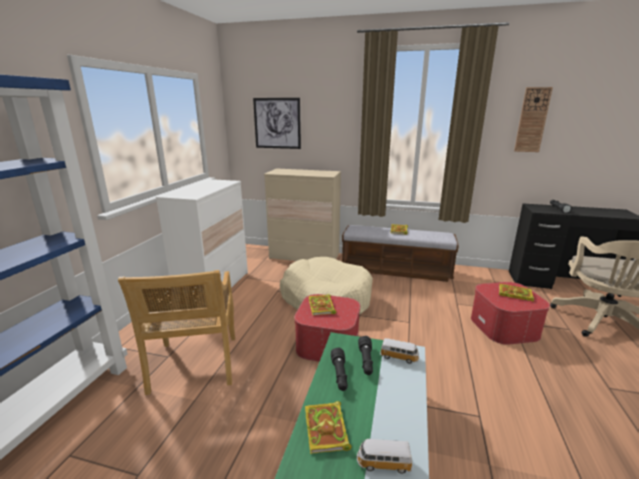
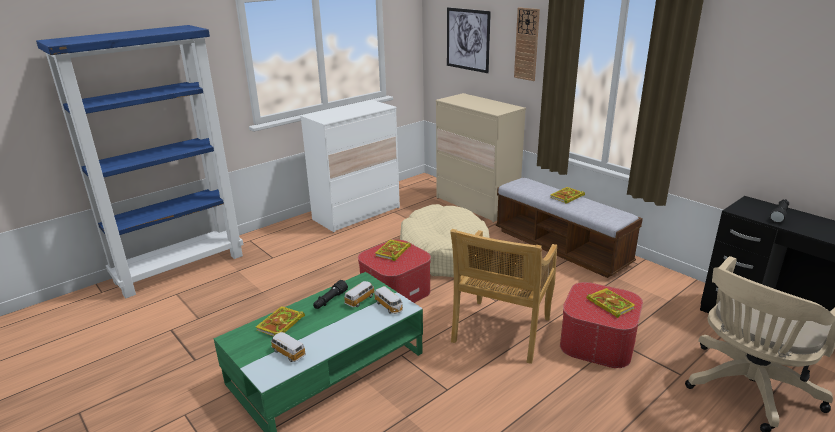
camera: 35 degrees right, 5 degrees up
beige chair [118,270,235,395] -> beige chair moved to [450,229,557,364]
black flashlight [358,336,373,375] -> toy car [344,281,375,307]
wall clock [514,87,553,152] -> wall clock moved to [514,7,540,81]

